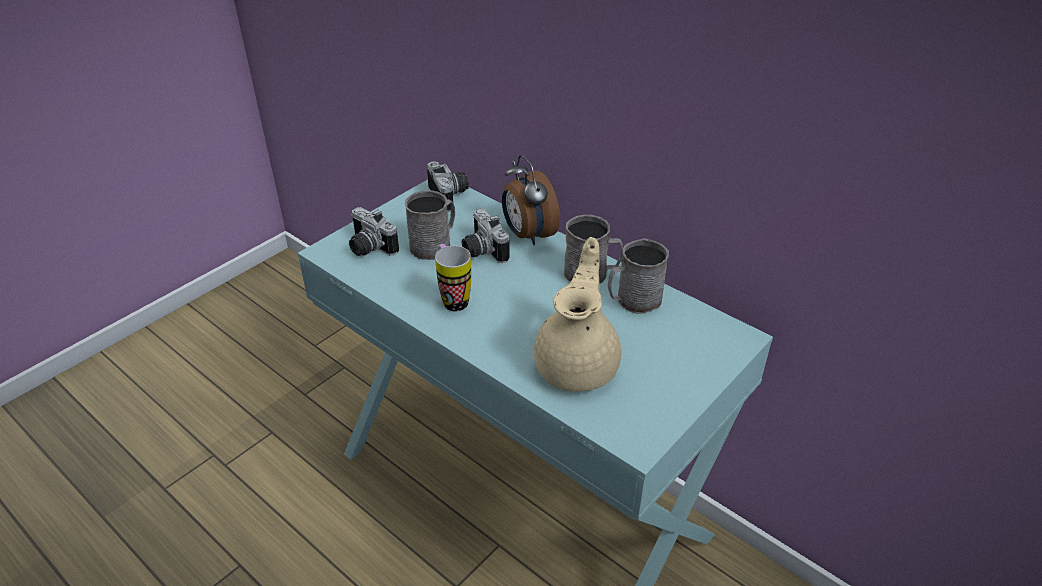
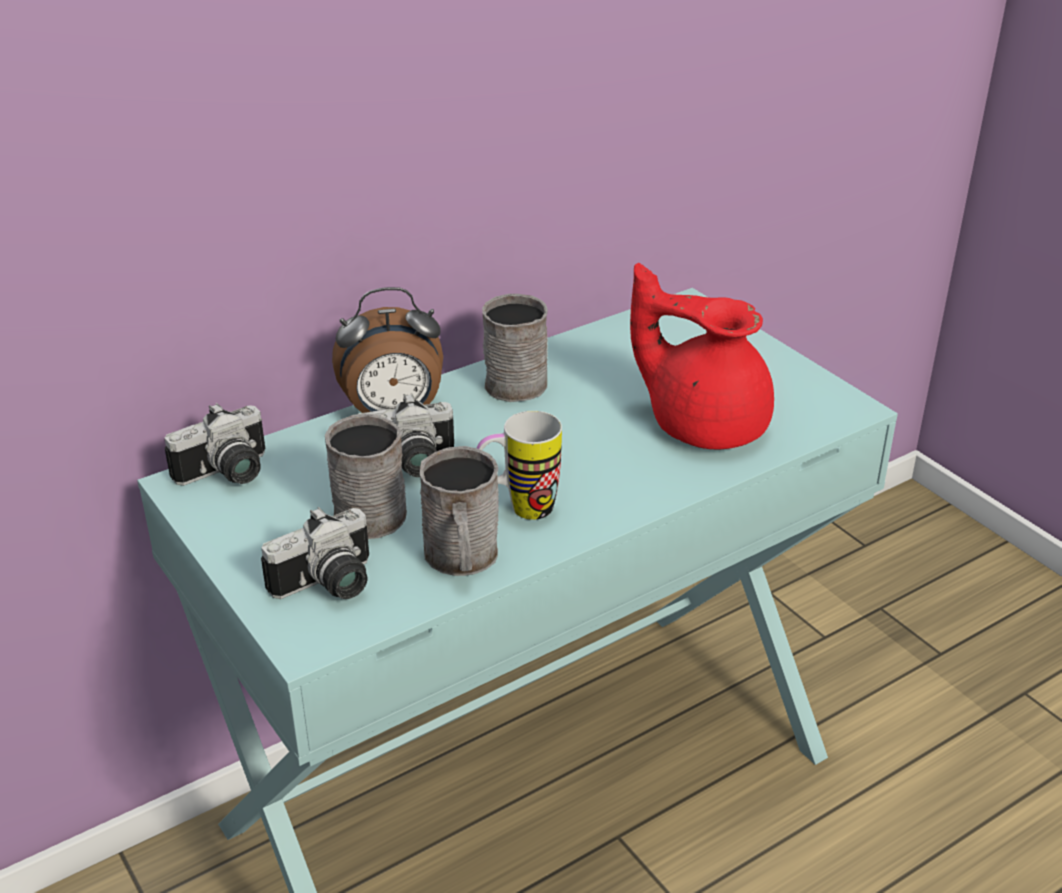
camera: 75 degrees left, 5 degrees down
camera [427,161,469,212] -> camera turned 150 degrees clockwise [164,403,265,486]
beige teapot [534,237,621,392] -> red teapot [630,263,774,449]
grey mug [608,238,669,314] -> grey mug moved to [420,446,499,576]

